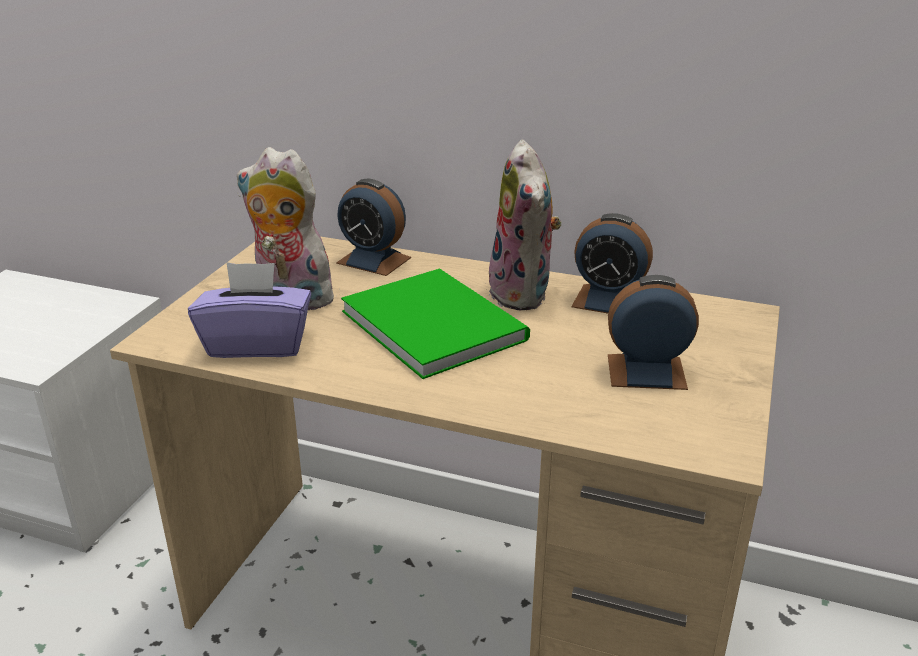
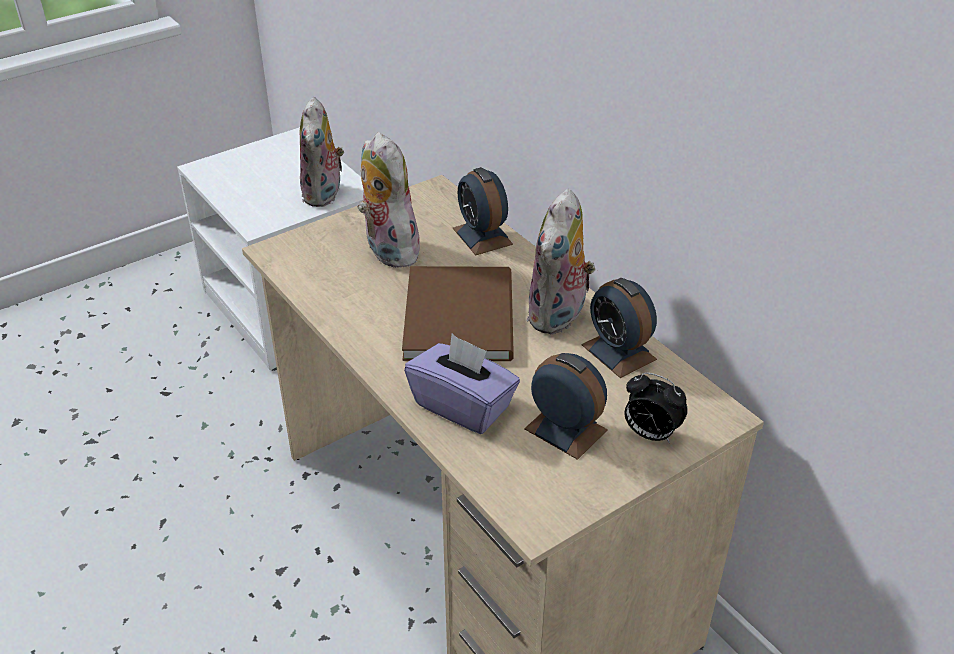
camera: 35 degrees right, 10 degrees up
purple tissue box [188,262,311,358] -> purple tissue box moved to [404,334,520,434]
green book [341,269,530,379] -> brown book [402,266,514,361]
none -> plush toy [300,97,344,207]
none -> alarm clock [625,372,688,443]

